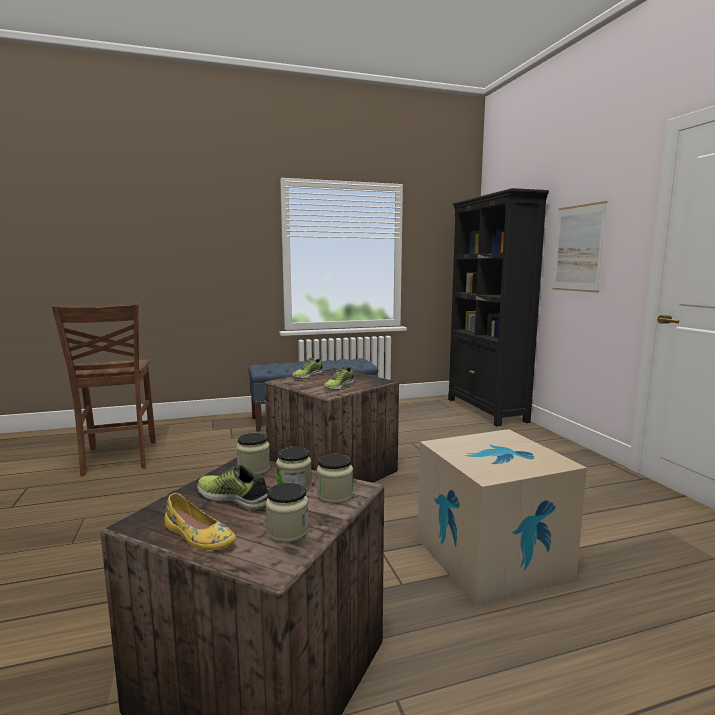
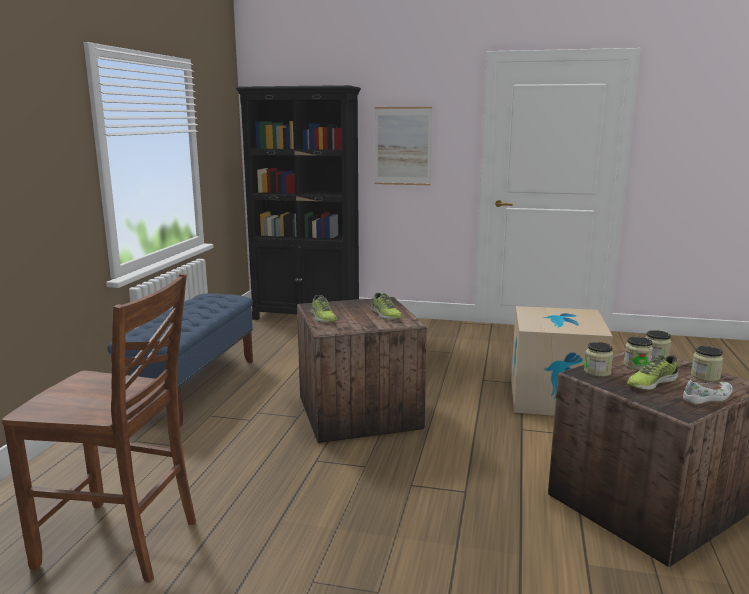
camera: 60 degrees left, 5 degrees up
yellow shoe [165,493,236,550] -> white shoe [683,380,732,404]

